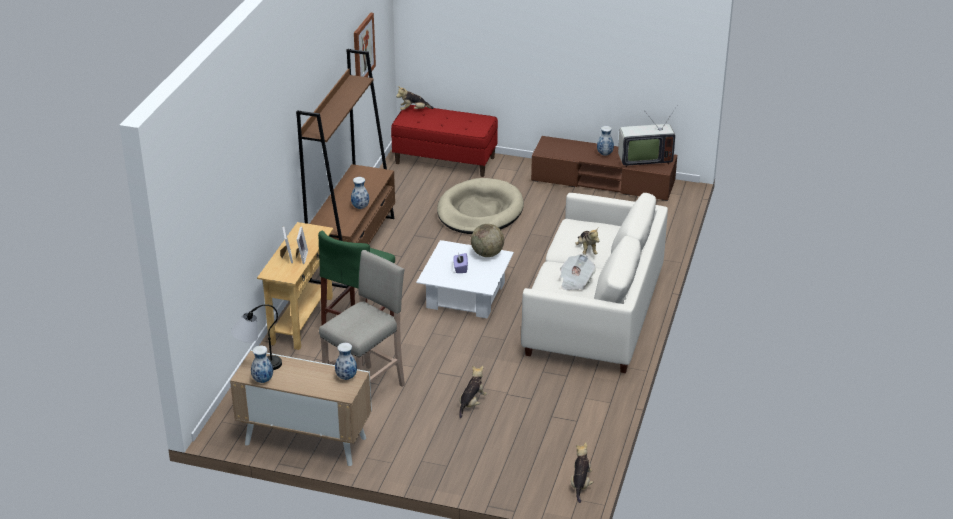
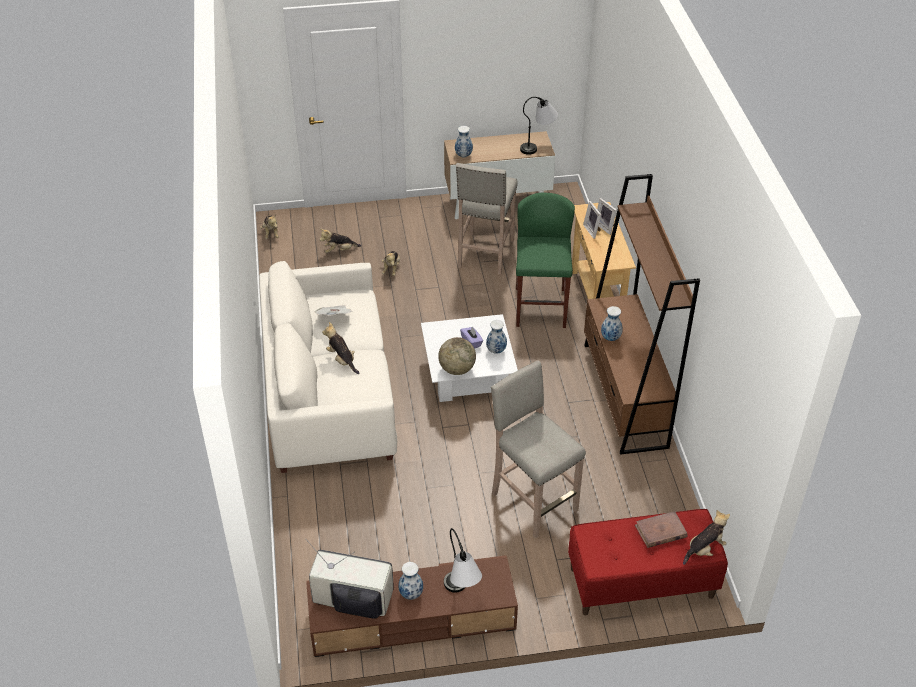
camera: 155 degrees right, 10 degrees up
vase [251,346,273,383] -> vase moved to [486,320,507,354]
picture [354,13,376,77] -> none
beige dog bed [437,178,524,234] -> beige stool [491,360,586,539]
television [618,106,677,167] -> television turned 45 degrees clockwise [306,539,394,619]
none -> plush toy [319,229,361,253]
none -> table lamp [444,528,482,593]
none -> brown book [635,511,688,548]

